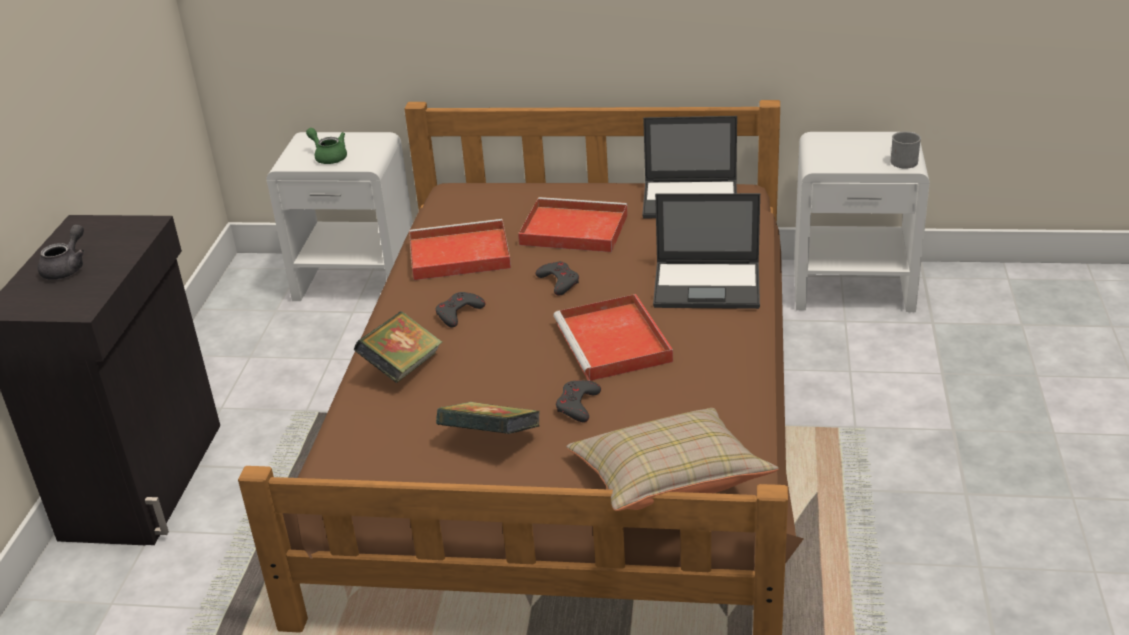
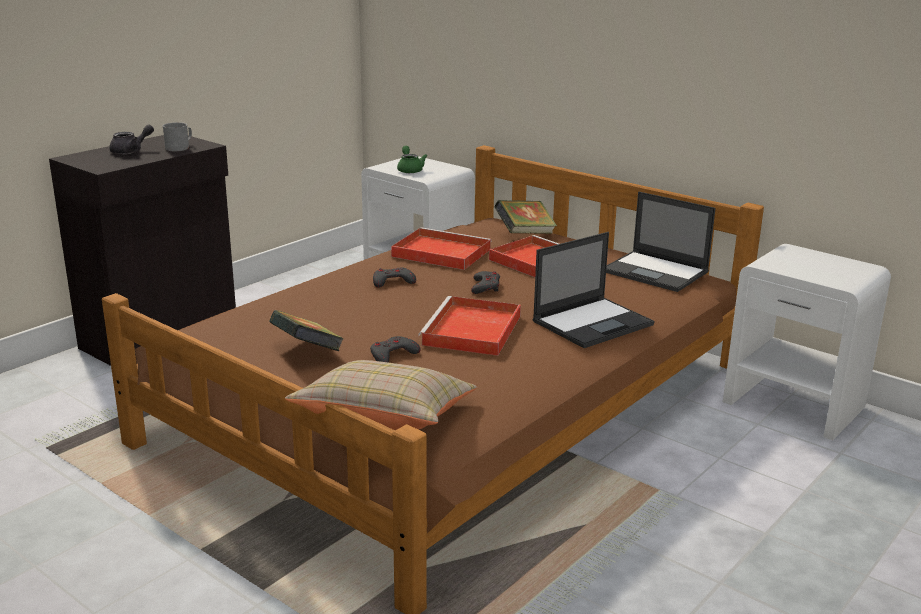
camera: 30 degrees right, 10 degrees down
book [354,311,442,383] -> book moved to [494,200,557,234]
laptop [653,193,760,309] -> laptop turned 75 degrees counterclockwise [532,232,654,348]
grey mug [891,131,921,169] -> grey mug moved to [162,122,192,151]

